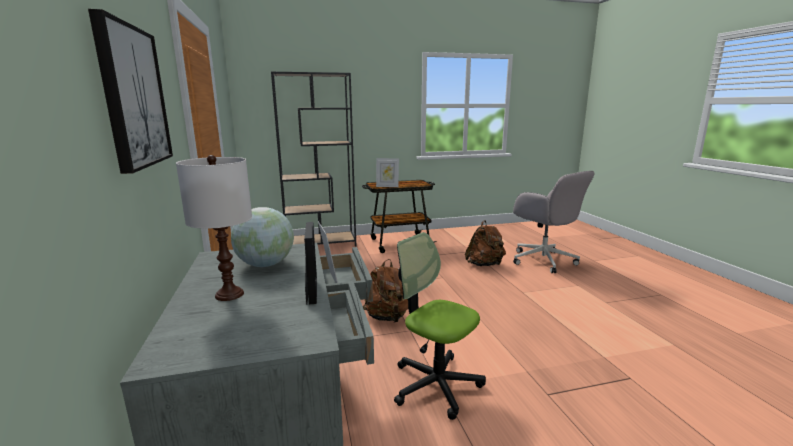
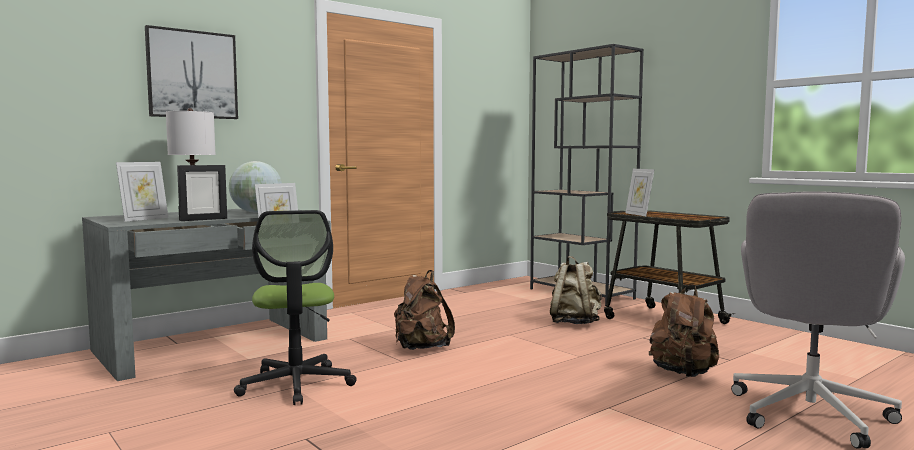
camera: 65 degrees right, 10 degrees down
office chair [394,232,486,420] -> office chair turned 150 degrees clockwise [234,210,357,405]
none -> picture frame [116,162,169,222]
none -> beige backpack [550,256,602,324]

